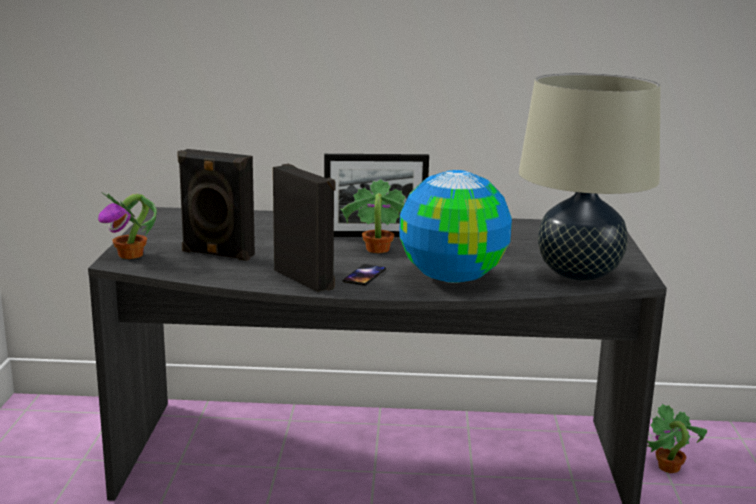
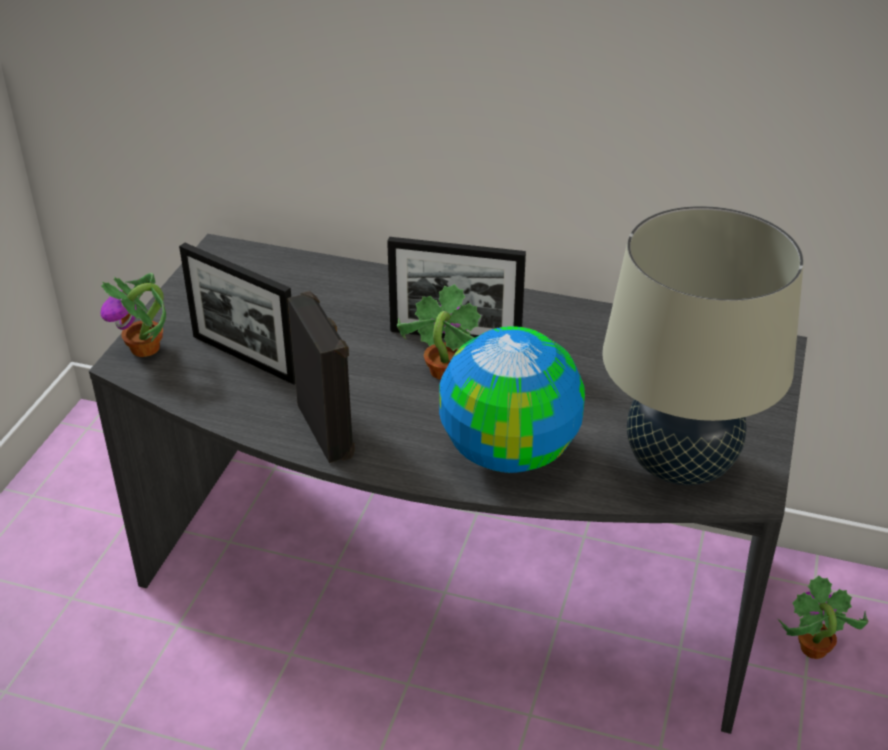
camera: 15 degrees right, 20 degrees up
black speaker [177,149,255,261] -> picture frame [179,243,296,385]
phone [342,264,386,286] -> none

